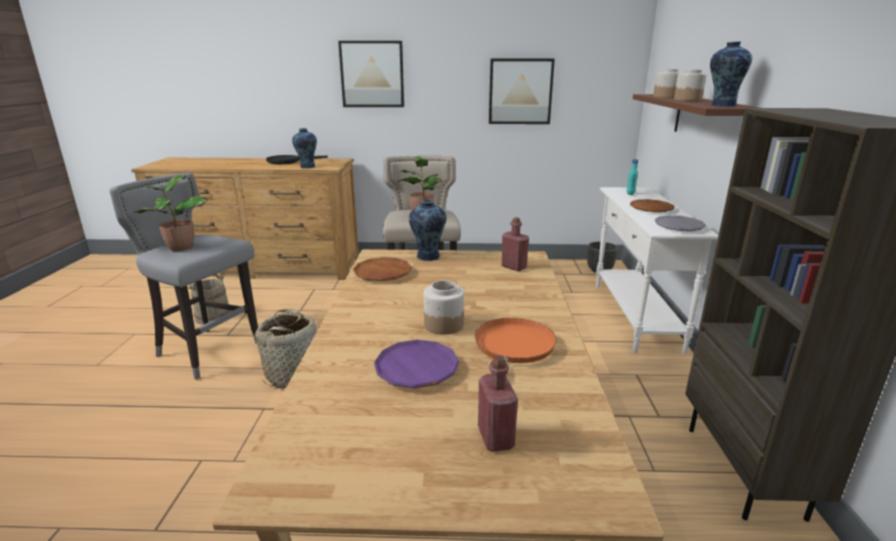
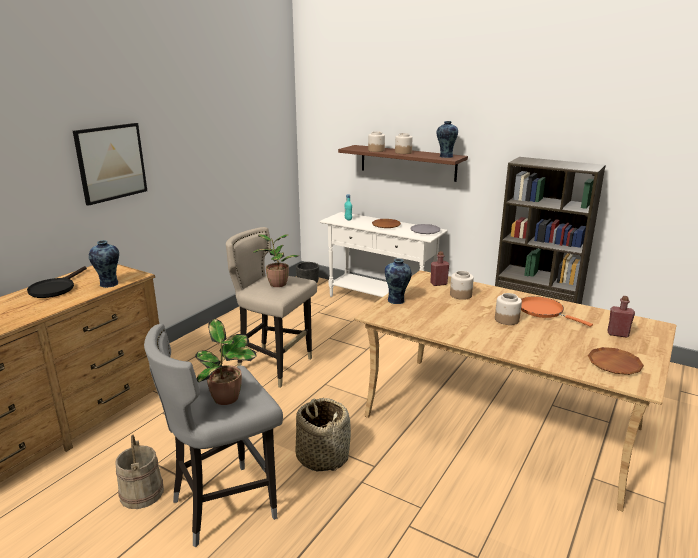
camera: 60 degrees left, 0 degrees up
brown plate [353,257,412,281] -> brown plate moved to [588,347,644,375]
purple plate [374,340,459,388] -> none
picture [489,59,555,124] -> none
none -> jar [450,271,474,300]

